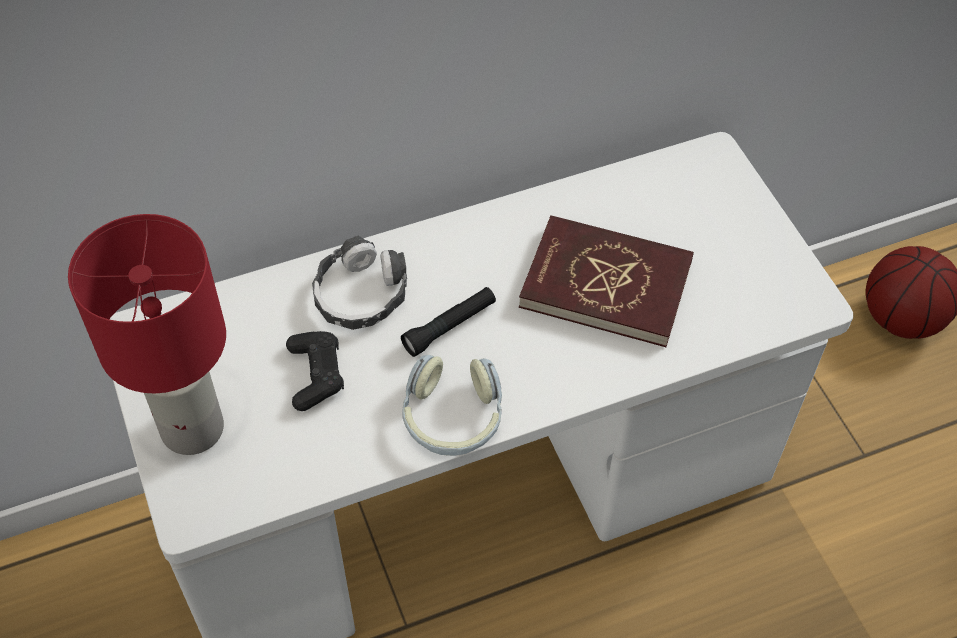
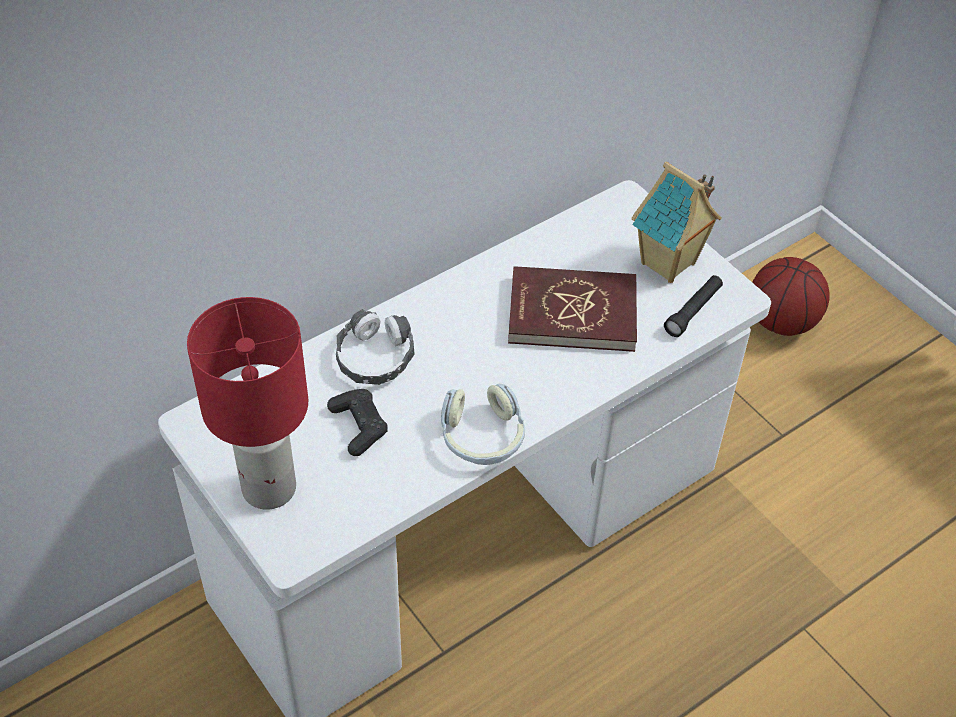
camera: 15 degrees left, 5 degrees down
black flashlight [401,287,496,357] -> black flashlight moved to [664,275,723,337]
none -> toy house [631,162,722,283]

